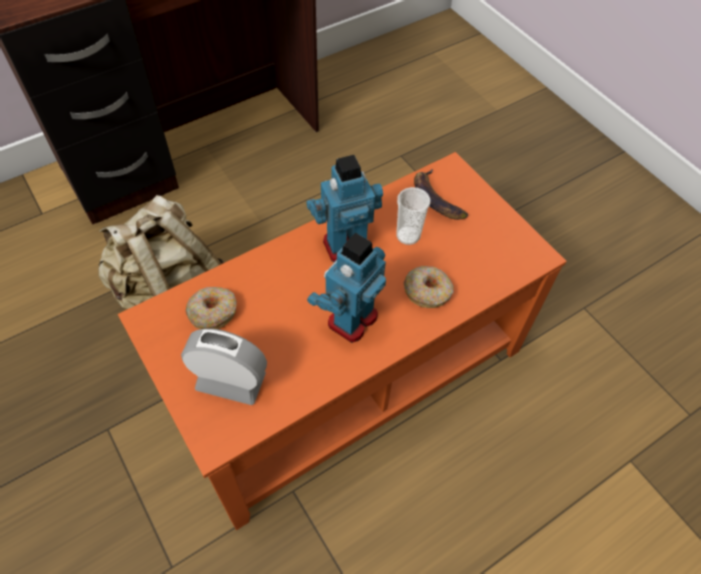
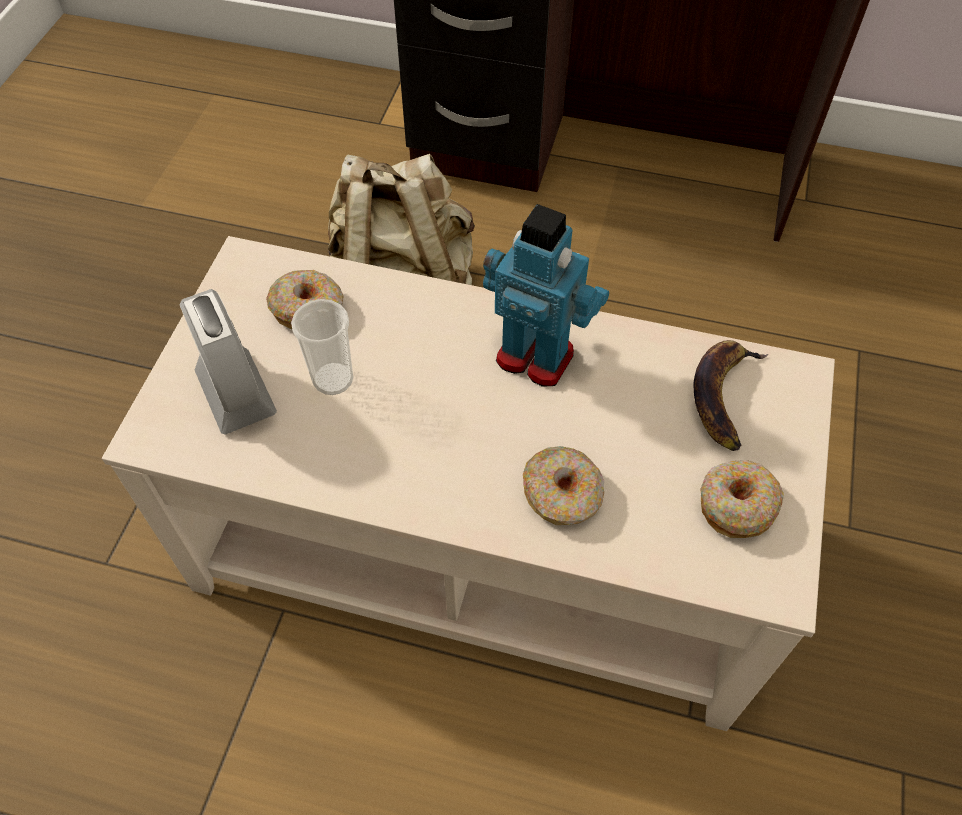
camera: 50 degrees right, 0 degrees up
orange coffee table [118,152,567,530] -> beige coffee table [102,236,835,731]
toy robot [307,233,386,343] -> none
cup [396,187,430,245] -> cup moved to [291,299,353,395]
none -> donut [701,460,784,538]

